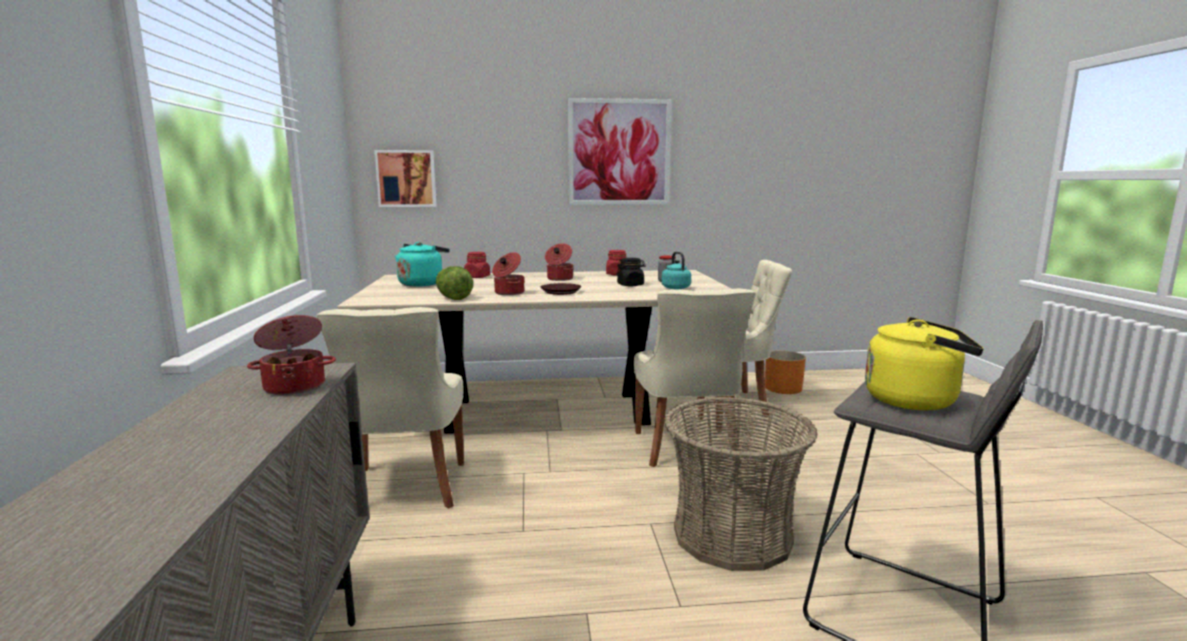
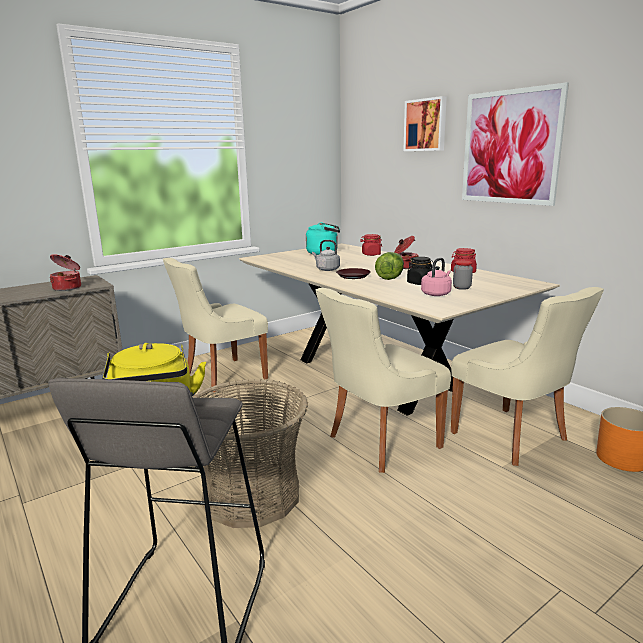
camera: 60 degrees right, 5 degrees up
picture [374,150,437,207] -> picture moved to [403,96,447,151]
lettuce [436,266,473,300] -> lettuce moved to [375,252,404,280]
cooking pot [492,252,525,295] -> grey kettle [312,240,340,271]
turquoise kettle [662,251,691,289] -> pink kettle [421,258,452,296]

